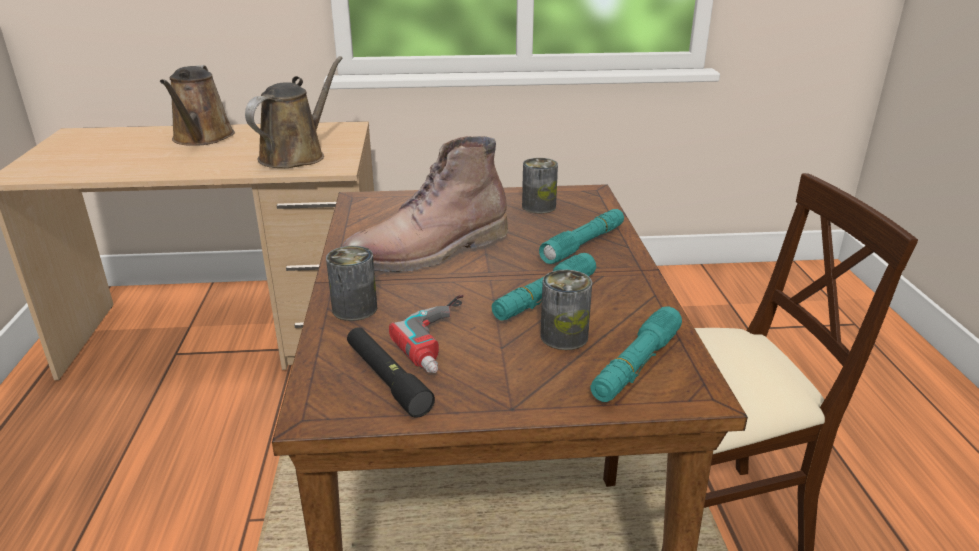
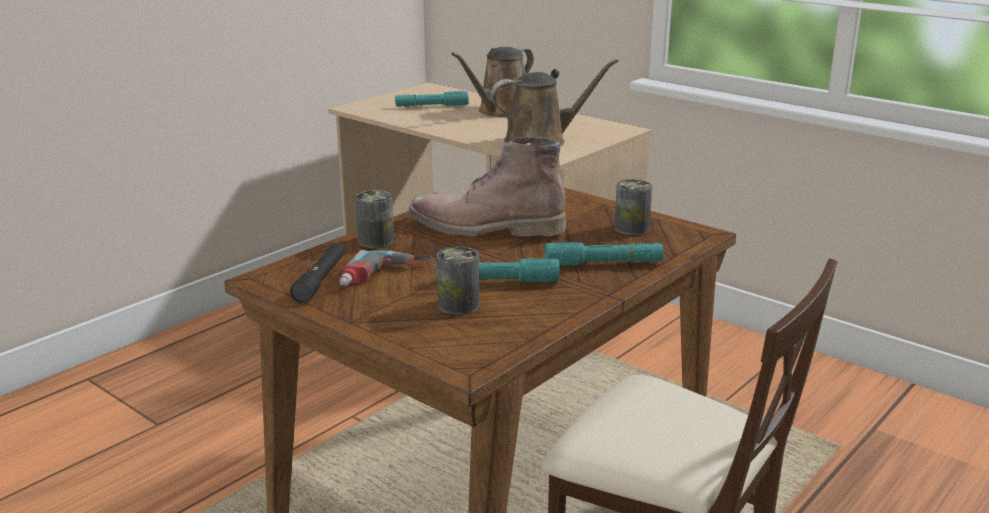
camera: 45 degrees right, 5 degrees down
turquoise flashlight [591,306,682,402] -> turquoise flashlight moved to [395,91,469,107]

